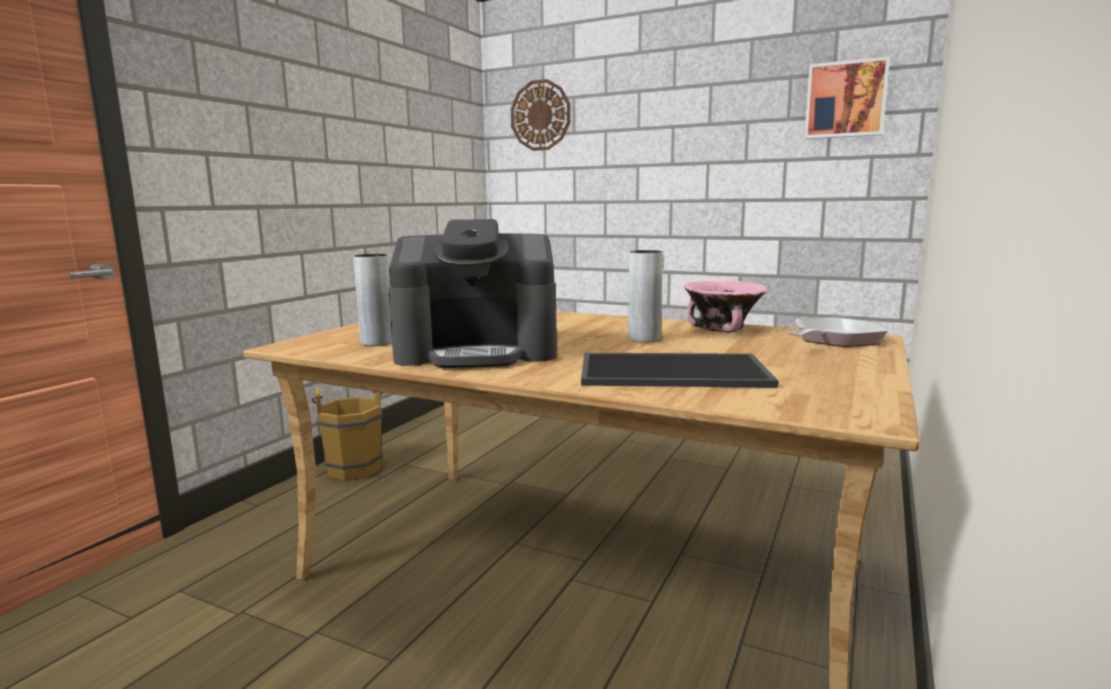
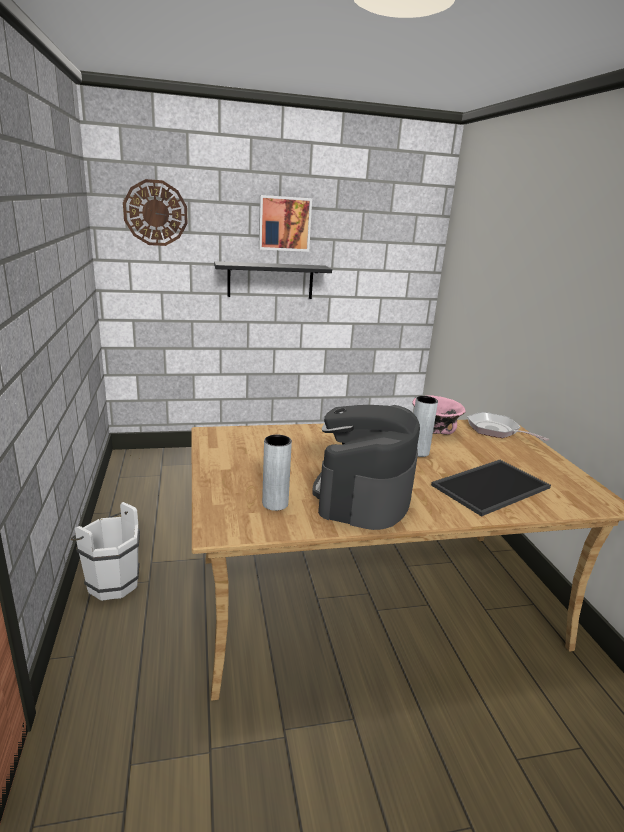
camera: 40 degrees left, 10 degrees up
brown bucket [312,388,383,481] -> white bucket [71,502,140,601]
coffee machine [388,219,557,368] -> coffee machine turned 150 degrees clockwise [312,405,420,530]
frying pan [788,317,888,347] -> frying pan turned 45 degrees counterclockwise [467,412,549,441]
picture [804,56,890,139] -> picture moved to [259,195,312,252]
none -> black shelf [214,261,332,299]

